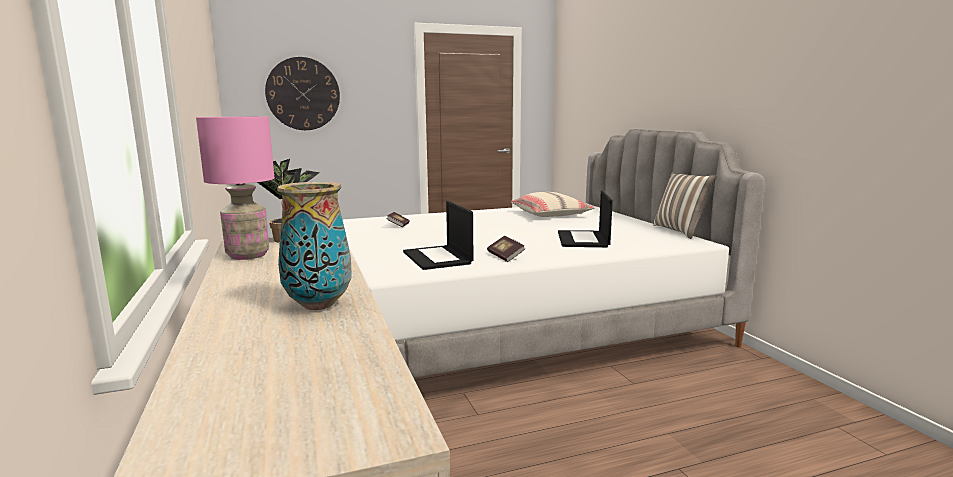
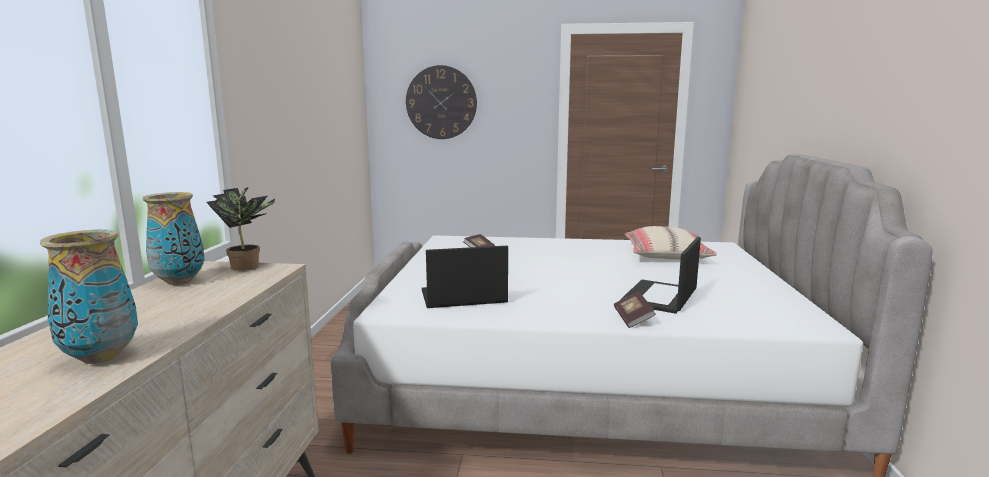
camera: 25 degrees right, 0 degrees up
pink table lamp [196,116,274,260] -> vase [143,192,205,285]
laptop [403,201,474,270] -> laptop turned 75 degrees clockwise [422,246,508,308]
book [487,236,525,262] -> book moved to [614,292,656,328]
pillow [653,172,717,239] -> none

